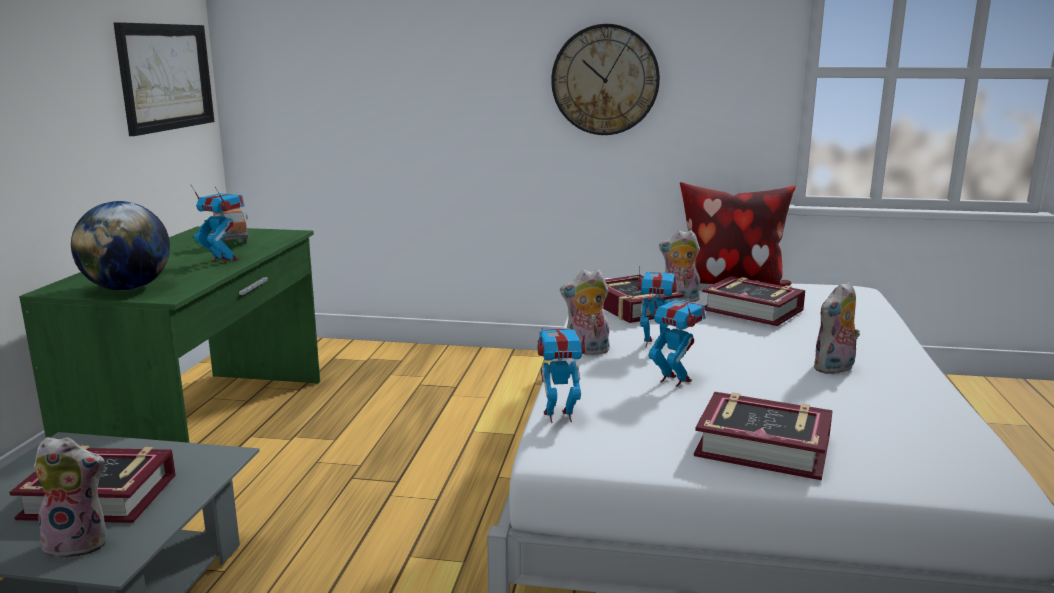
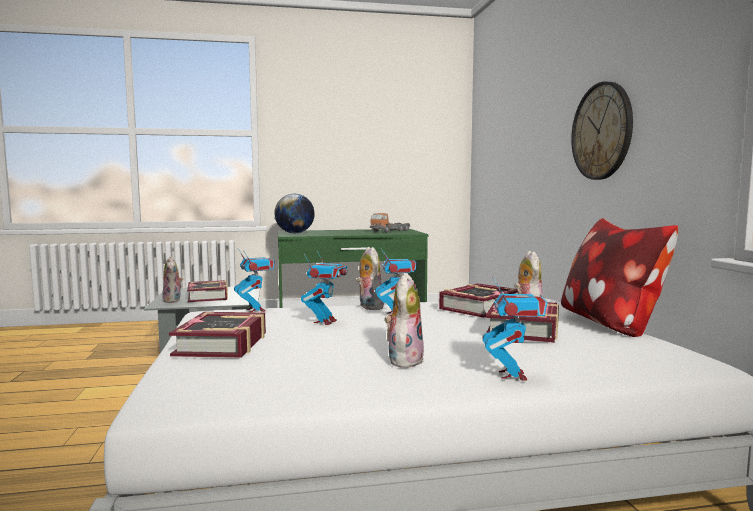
camera: 70 degrees right, 10 degrees down
picture [113,22,214,136] -> none
toy robot [190,184,245,264] -> toy robot moved to [483,277,548,381]
plush toy [813,281,860,375] -> plush toy turned 75 degrees clockwise [384,274,424,368]

